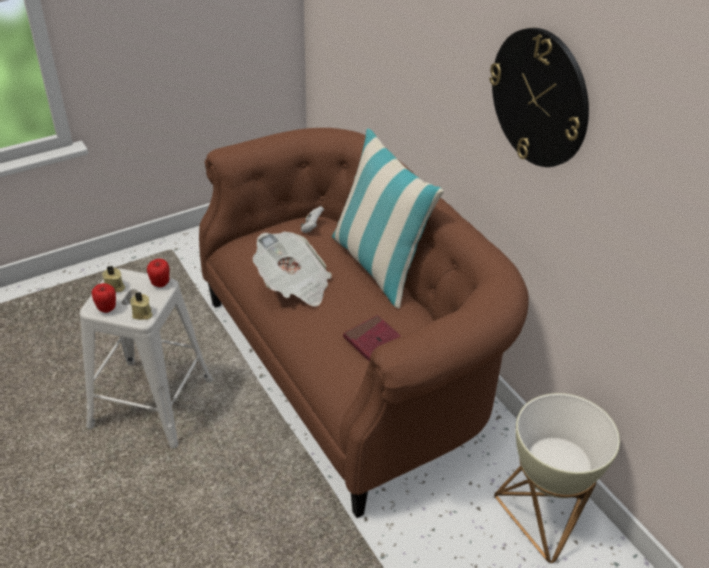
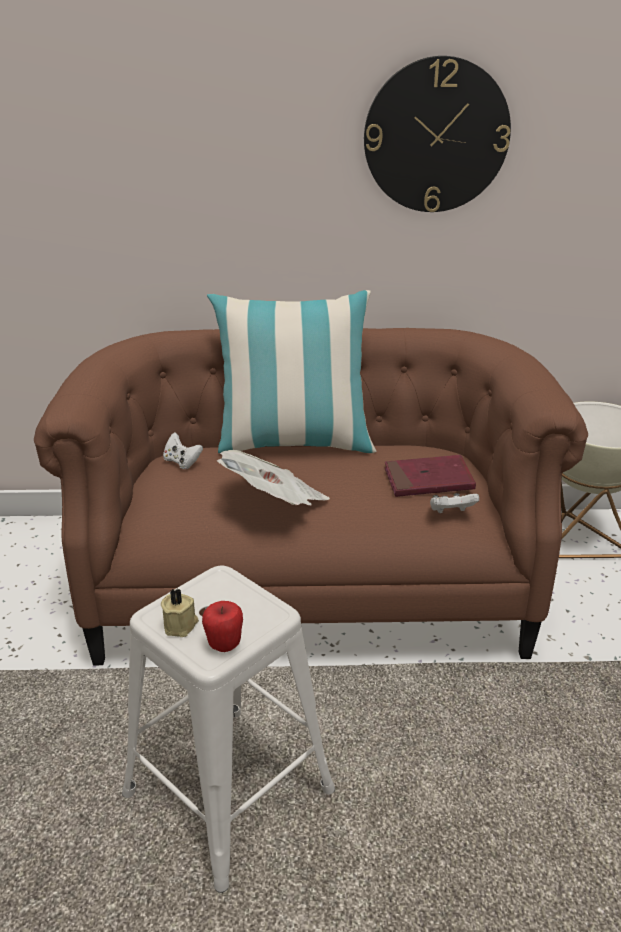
camera: 60 degrees left, 10 degrees down
beige candle [130,292,153,320] -> none
apple [147,259,169,287] -> none
none -> white game controller [430,493,479,513]

